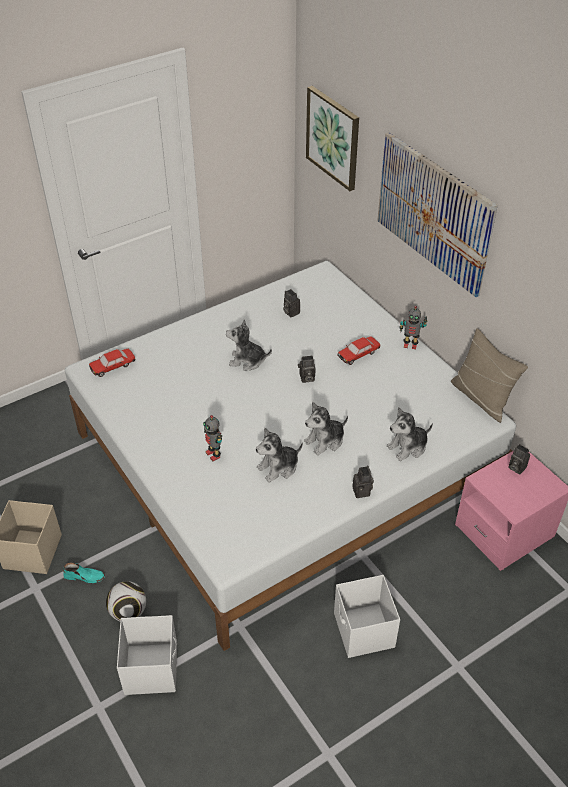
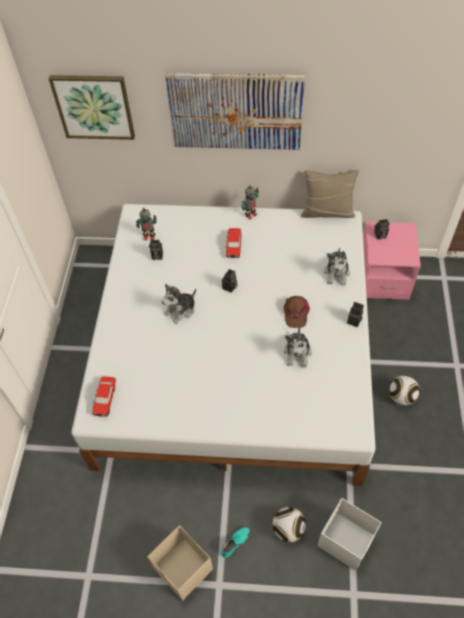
camera: 50 degrees left, 10 degrees up
toy robot [203,415,222,461] -> toy robot moved to [136,208,157,240]
plush toy [304,402,348,455] -> brown cap [283,296,310,328]
white storage box [334,575,400,658] -> football [389,375,420,405]

